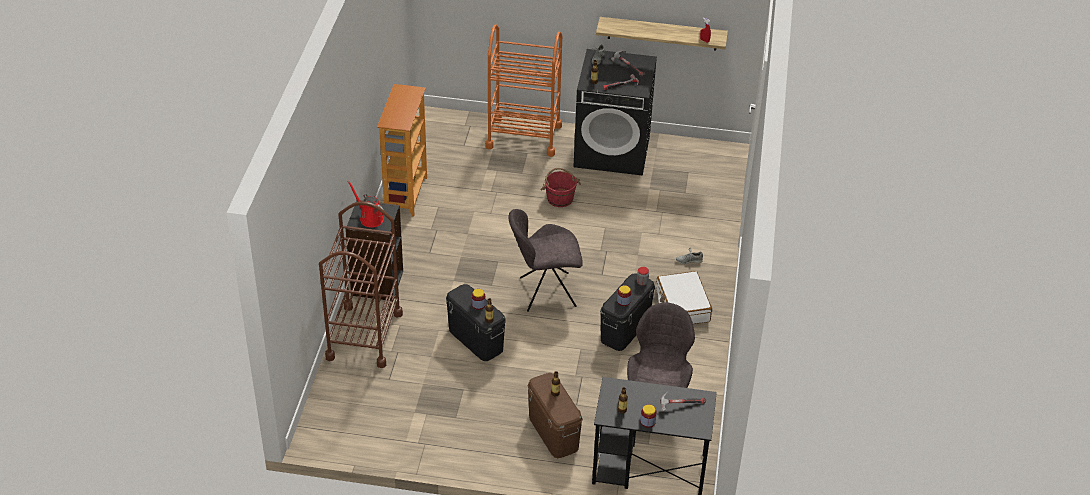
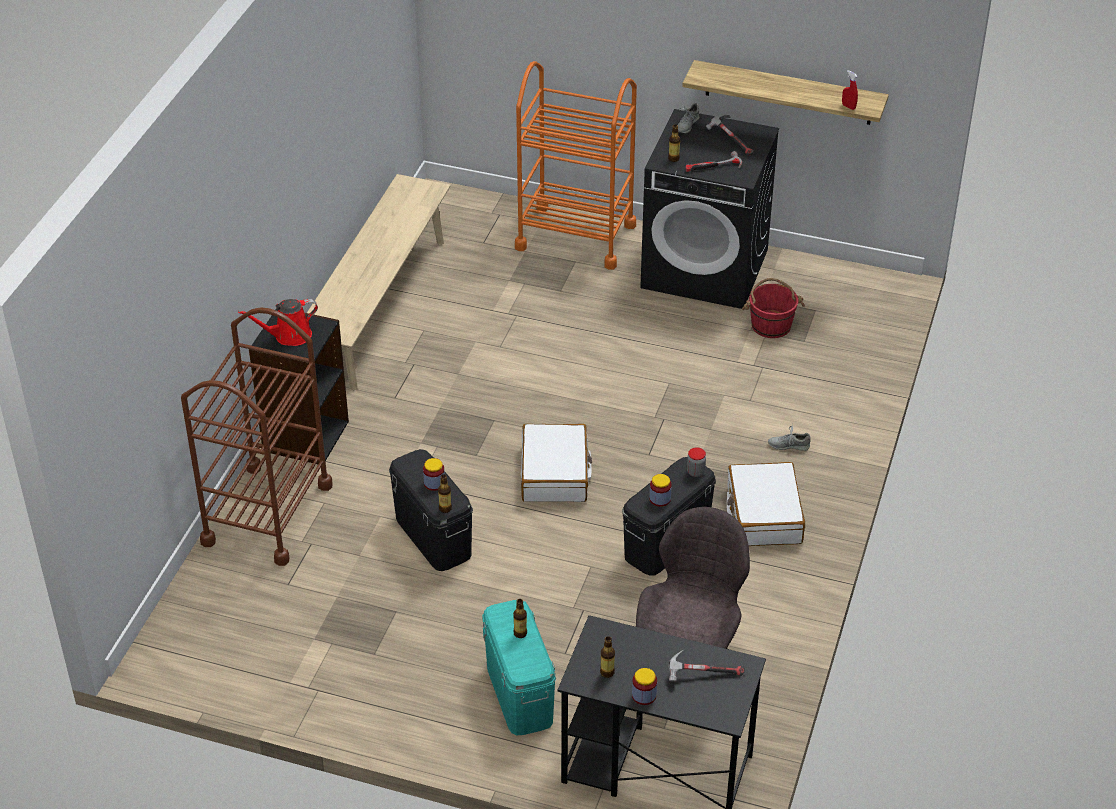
camera: 10 degrees right, 0 degrees up
red watering can [348,181,384,227] -> red watering can turned 75 degrees counterclockwise [238,299,318,346]
bookcase [377,84,427,216] -> beige bench [307,174,451,391]
grey chair [508,209,583,312] -> white suitcase [521,424,592,502]
brown storage box [528,373,583,458] -> turquoise storage box [482,600,556,735]
red bucket [541,168,581,207] -> red bucket moved to [742,278,805,338]

